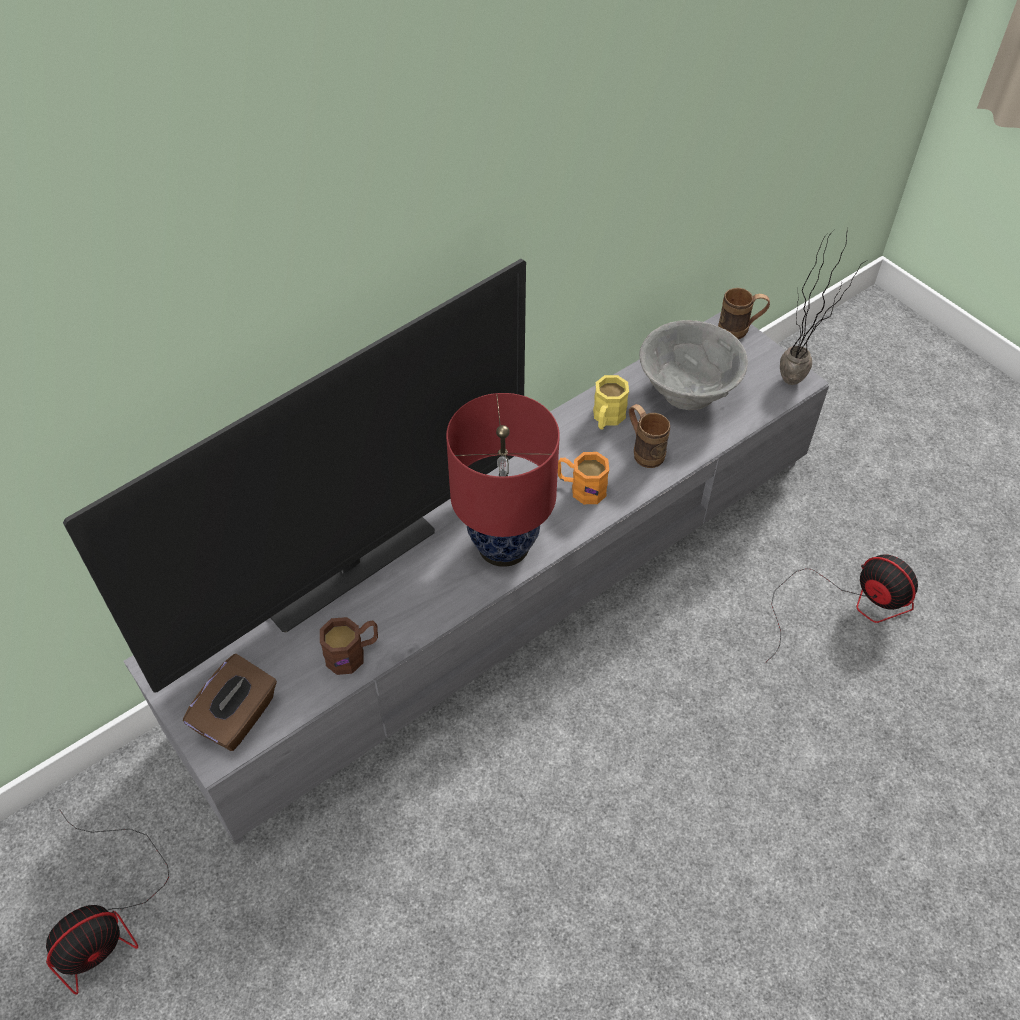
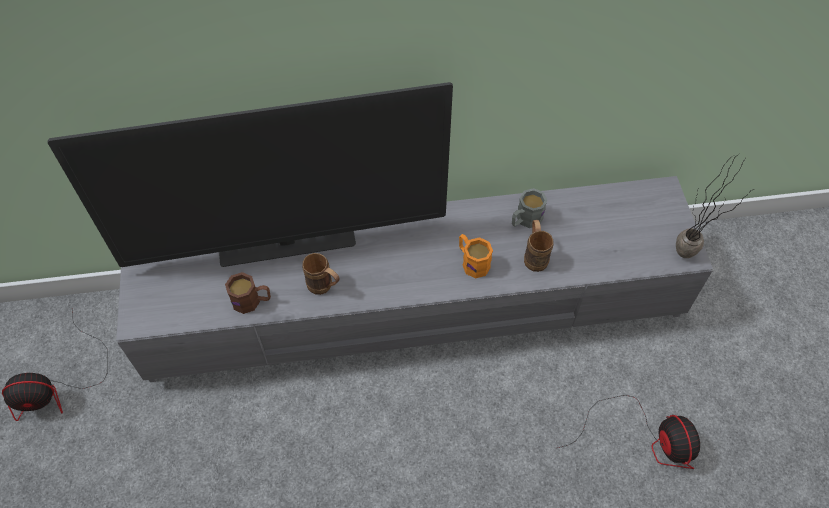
camera: 30 degrees right, 5 degrees up
brown tissue box [183,654,277,751] -> none
red table lamp [446,393,560,567] -> none
yellow mug [593,375,629,429] -> grey mug [512,188,548,228]
grey bowl [639,320,748,410] -> none
brown mug [718,288,770,339] -> brown mug moved to [302,253,340,295]

